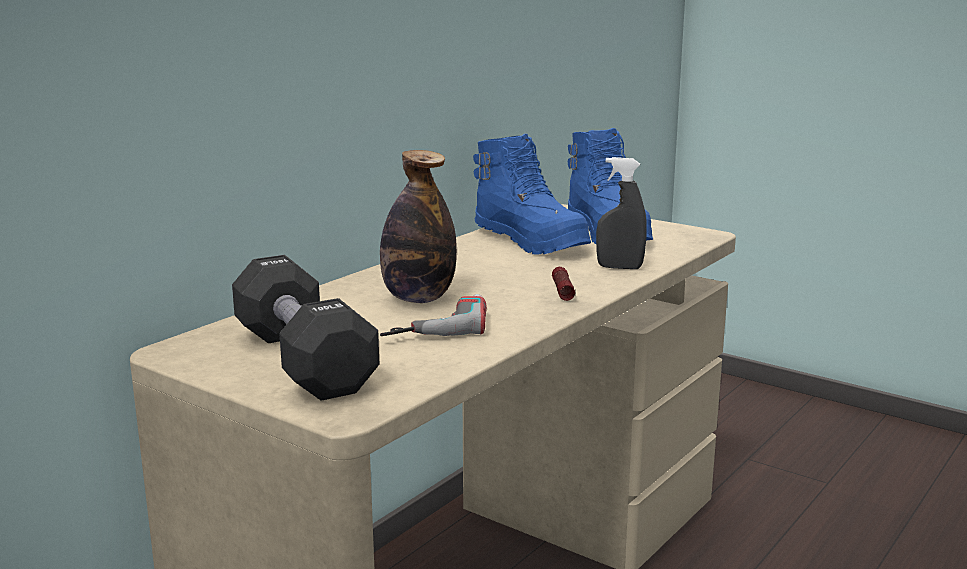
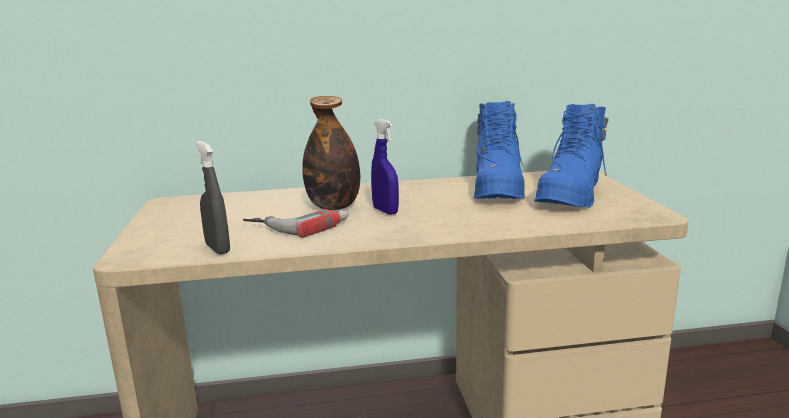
camera: 45 degrees right, 0 degrees up
black dumbbell [232,255,379,401] -> none
flashlight [552,267,575,301] -> none
grey spray bottle [596,157,647,269] -> grey spray bottle moved to [196,141,230,255]
none -> blue spray bottle [371,119,399,215]

